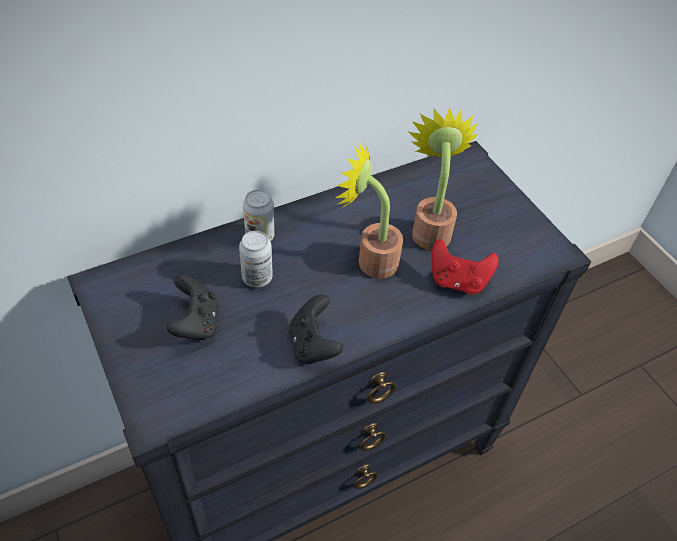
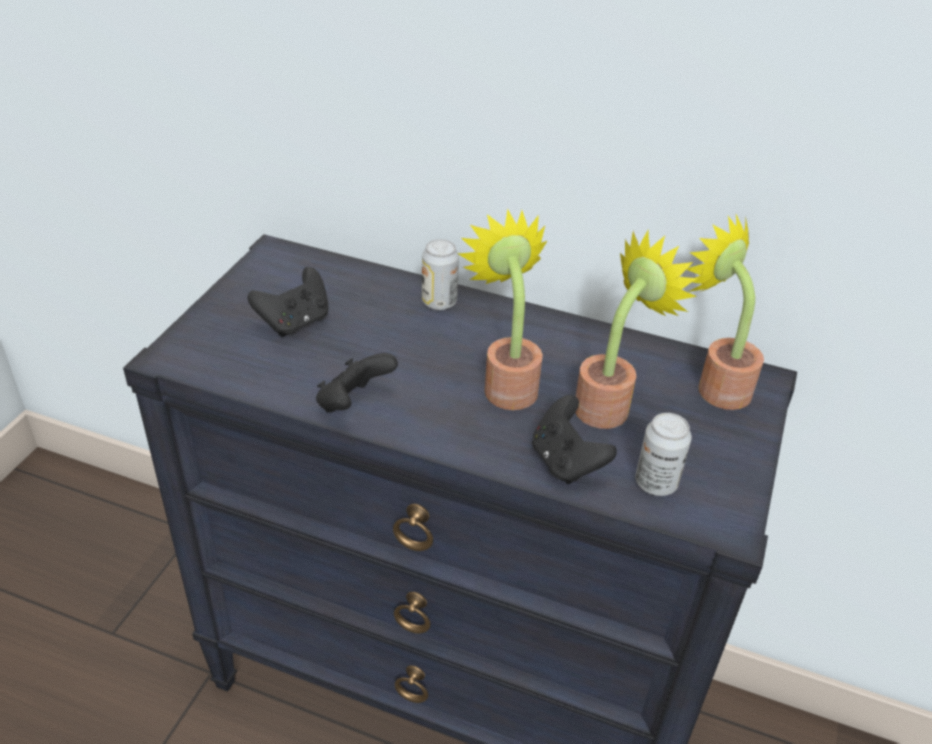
camera: 50 degrees right, 10 degrees down
can [239,231,273,288] -> can moved to [636,413,692,496]
red game controller [432,239,499,294] -> black game controller [532,395,617,484]
none -> potted plant [686,215,764,410]

